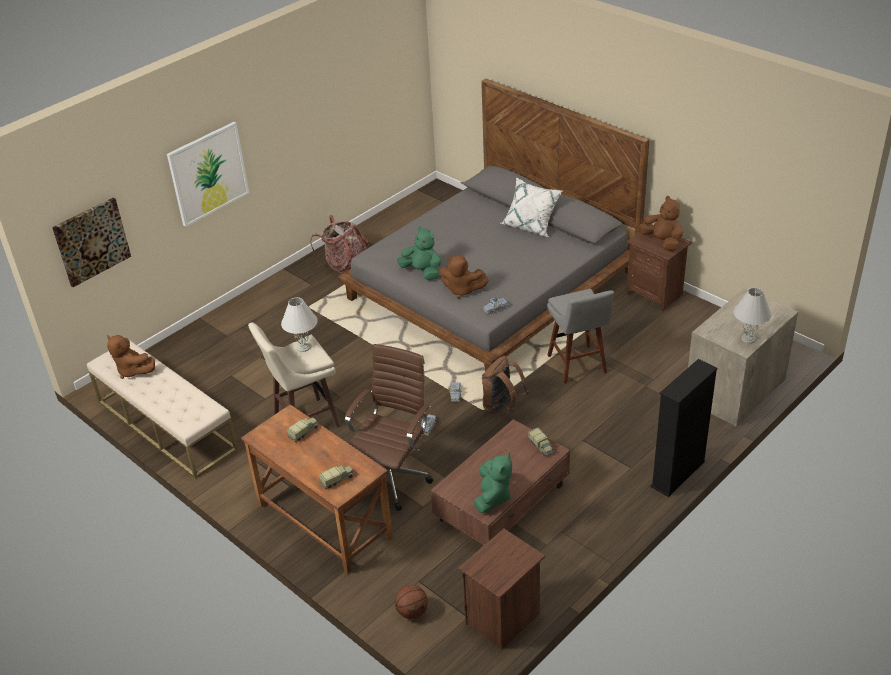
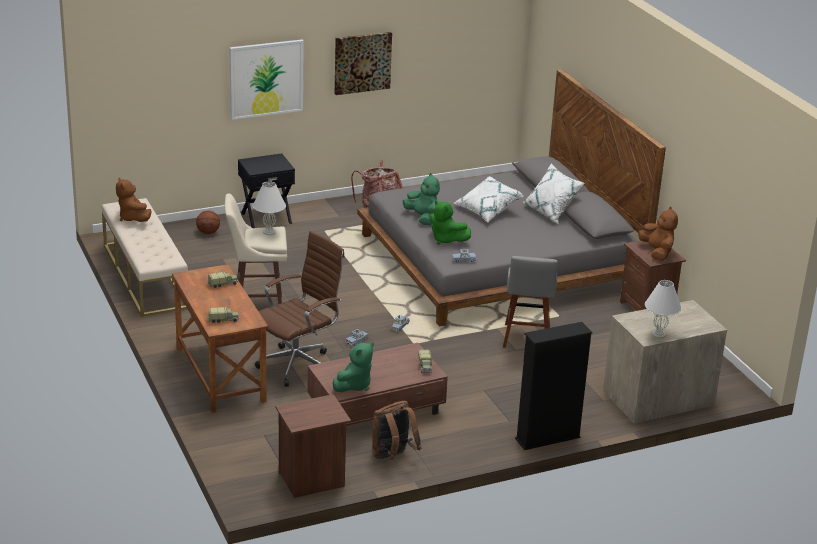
camera: 20 degrees right, 10 degrees down
picture [52,197,131,287] -> picture moved to [335,32,392,95]
basketball [395,585,428,619] -> basketball moved to [196,211,220,234]
brown plush toy [439,256,489,299] -> green plush toy [430,200,471,245]
brown backpack [482,356,529,414] -> brown backpack moved to [372,401,421,460]
none -> black nightstand [238,153,295,228]
none -> white pillow [454,176,524,222]

